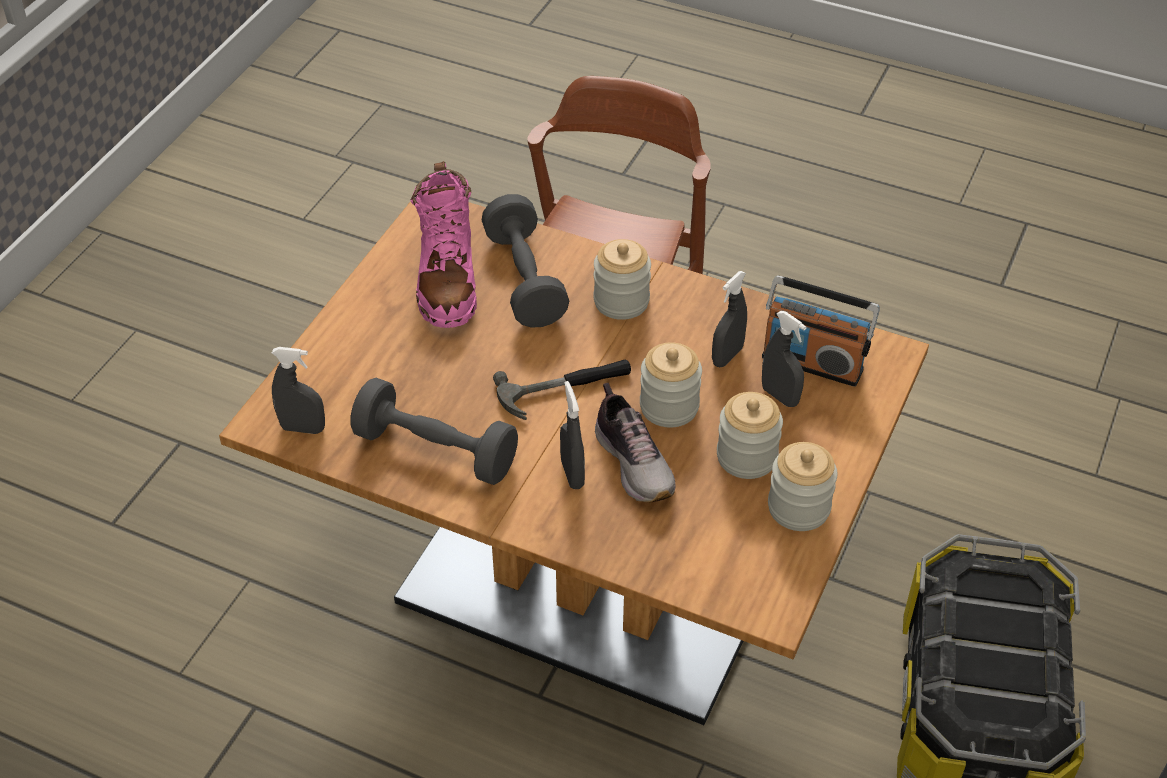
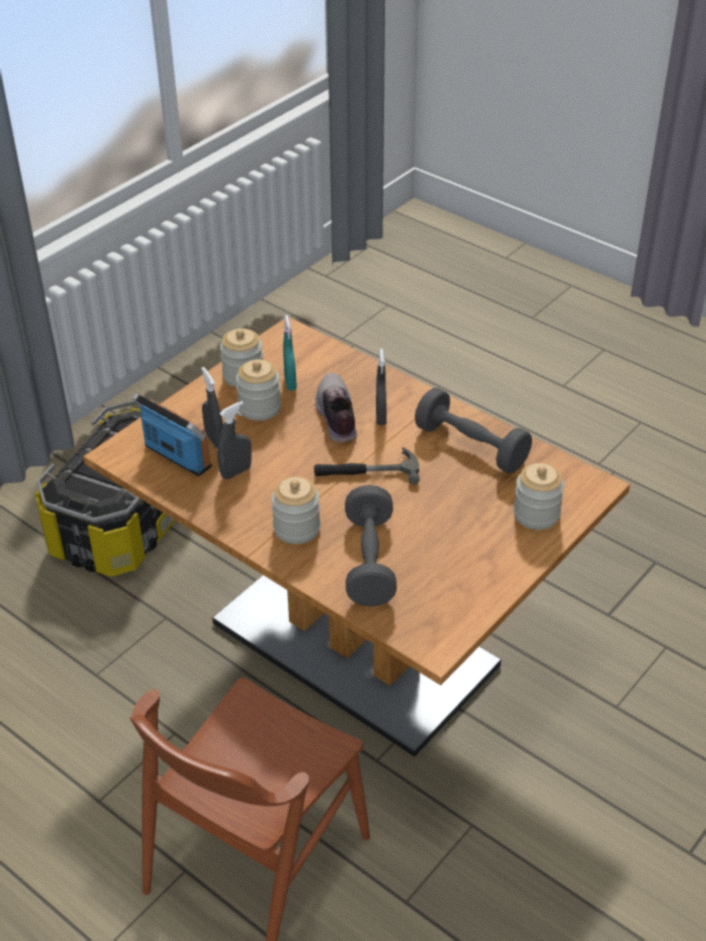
camera: 165 degrees left, 5 degrees down
grey spray bottle [272,347,325,434] -> none
pink boot [410,161,477,328] -> none
jar [640,342,702,427] -> jar moved to [514,463,565,530]
none -> turquoise spray bottle [283,315,297,391]

